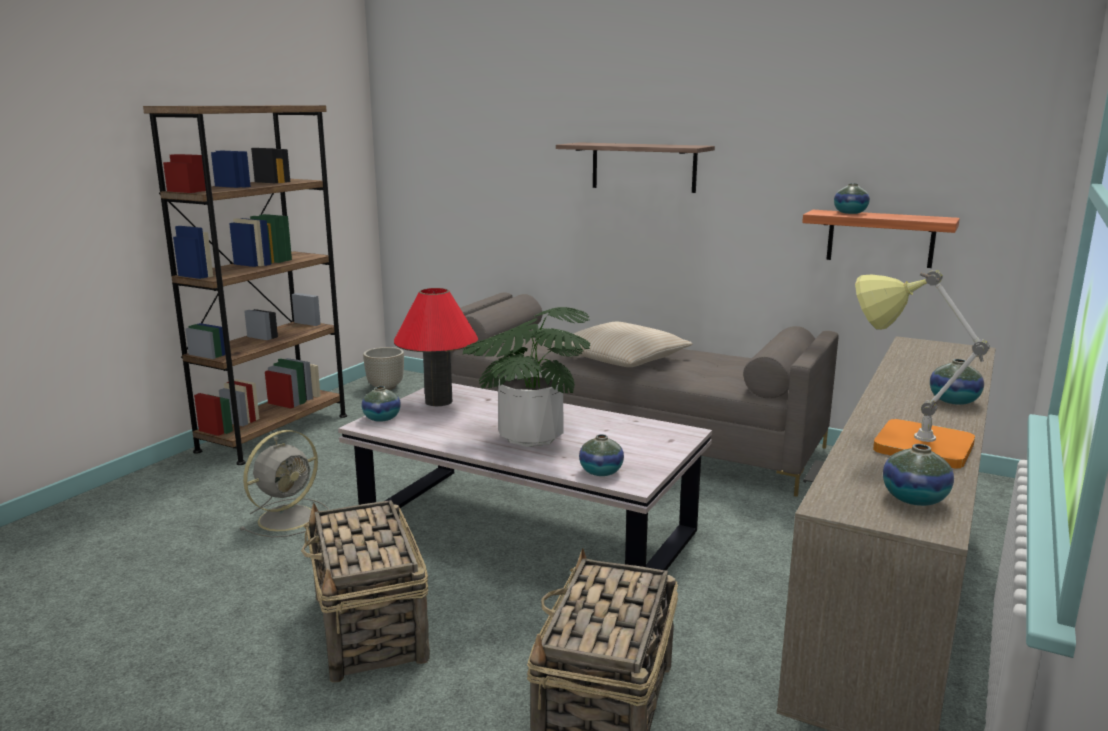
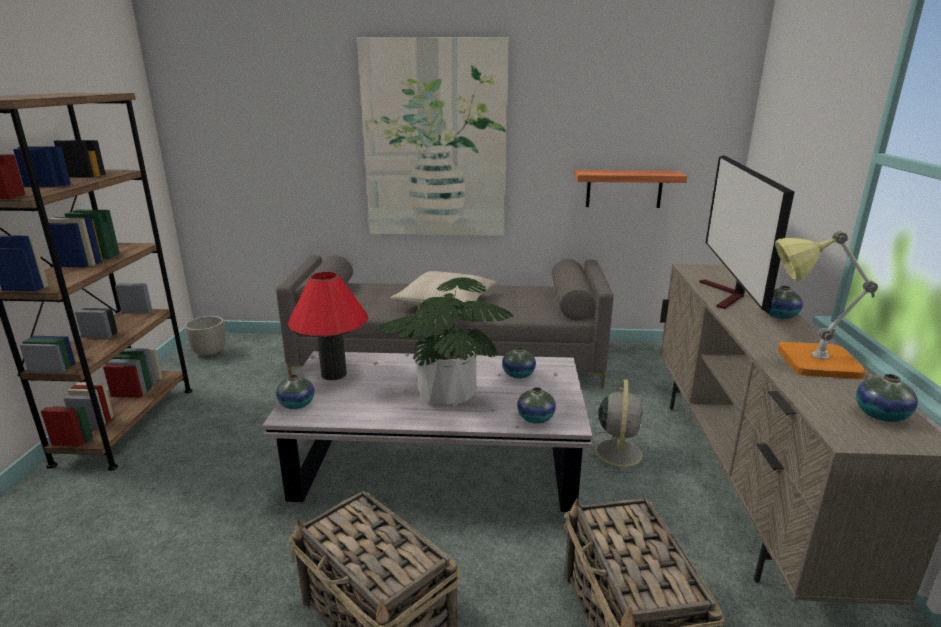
camera: 25 degrees left, 5 degrees up
grey fan [240,430,329,537] -> grey fan moved to [585,379,653,473]
shelf [556,142,715,193] -> picture [357,37,509,236]
vase [834,183,870,214] -> vase moved to [502,347,536,378]
none -> television [699,155,795,313]

